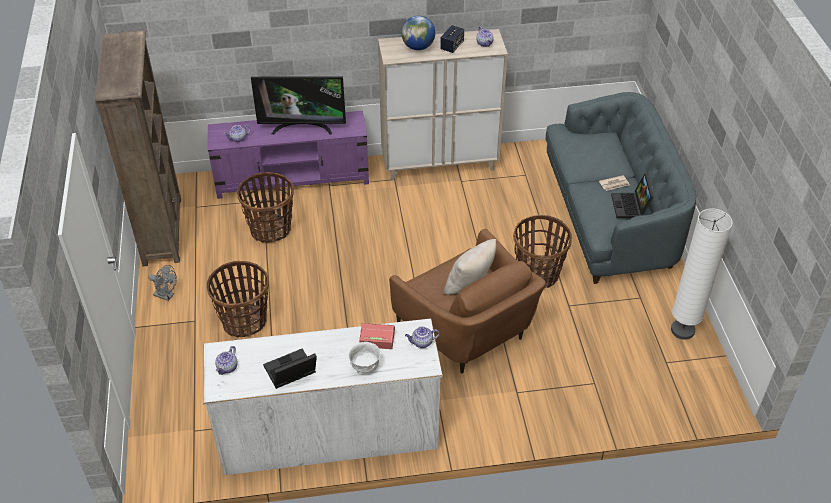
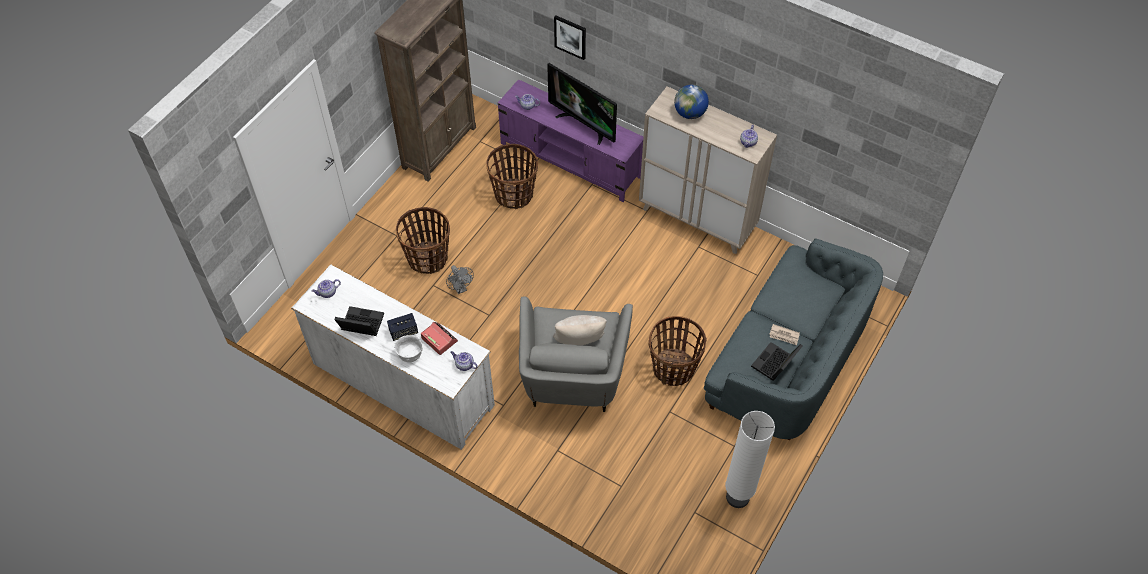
camera: 40 degrees right, 10 degrees up
grey fan [148,265,177,301] -> grey fan moved to [446,265,474,294]
brown armchair [389,229,546,373] -> grey armchair [519,296,633,412]
speaker [440,25,464,53] -> speaker moved to [387,313,418,341]
none -> picture [554,15,586,60]

